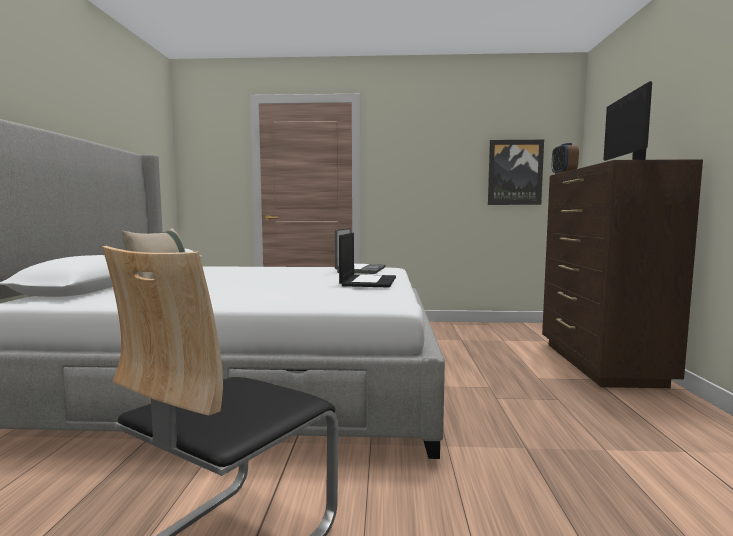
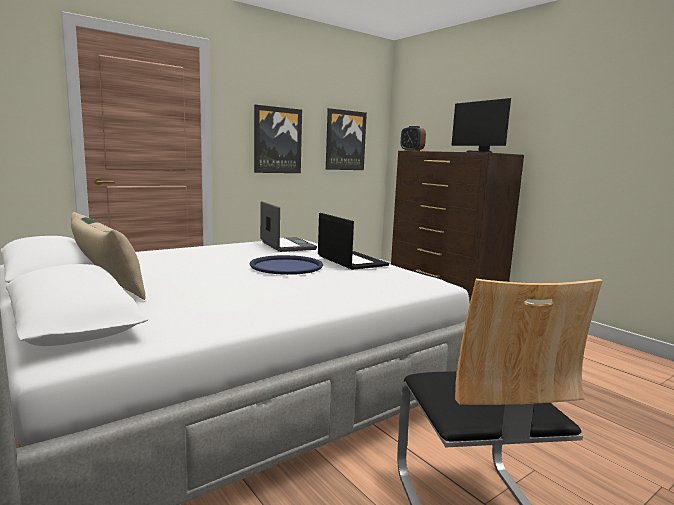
camera: 40 degrees left, 5 degrees up
none -> blue tray [250,255,323,275]
none -> picture [254,105,302,173]

